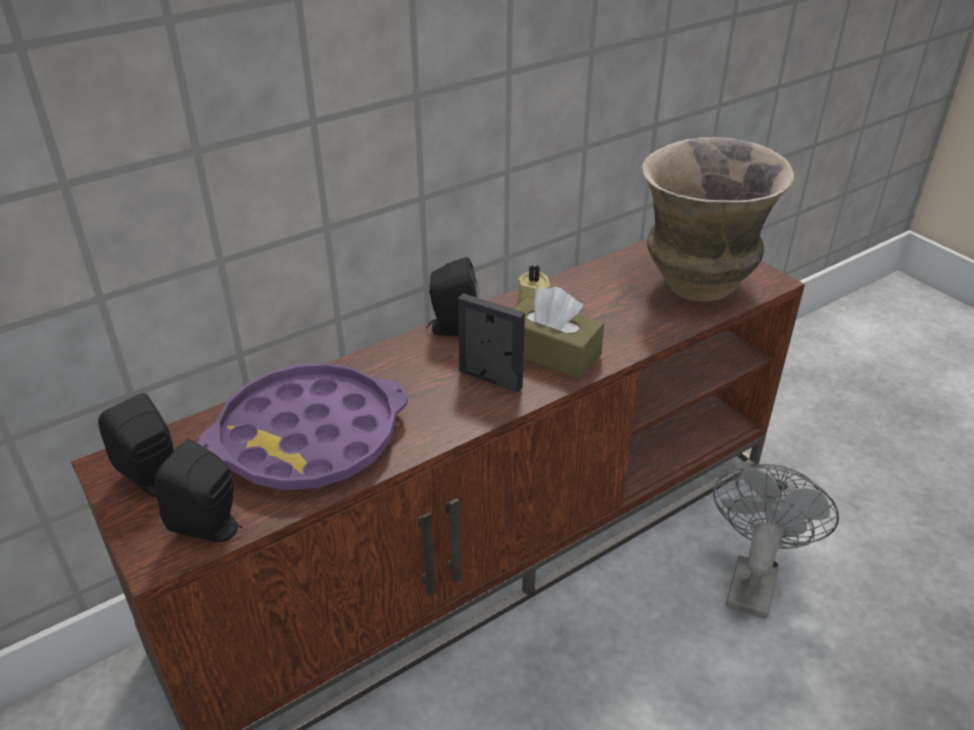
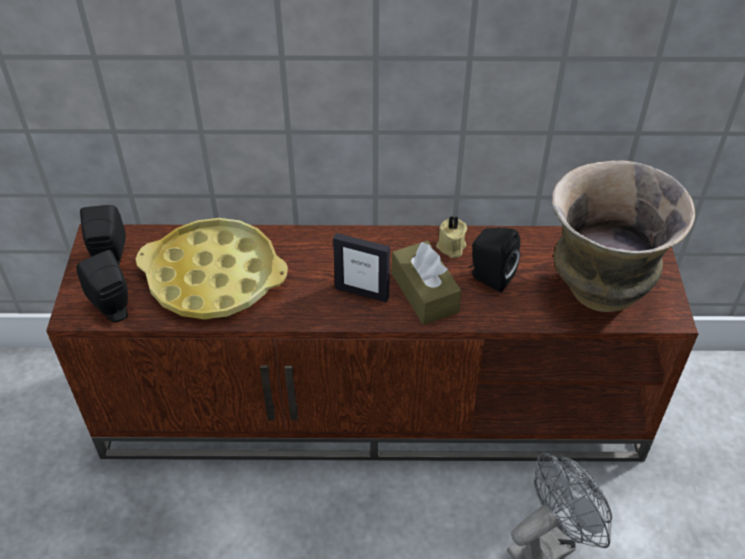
camera: 35 degrees right, 10 degrees up
purple tray [198,363,408,490] -> yellow tray [136,218,288,319]
black speaker [426,257,479,336] -> black speaker moved to [469,227,520,293]
picture frame [458,293,525,392] -> picture frame turned 135 degrees clockwise [333,233,390,303]

